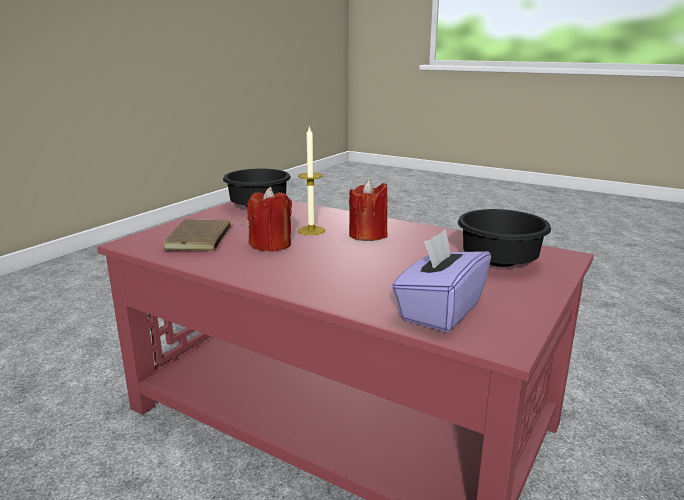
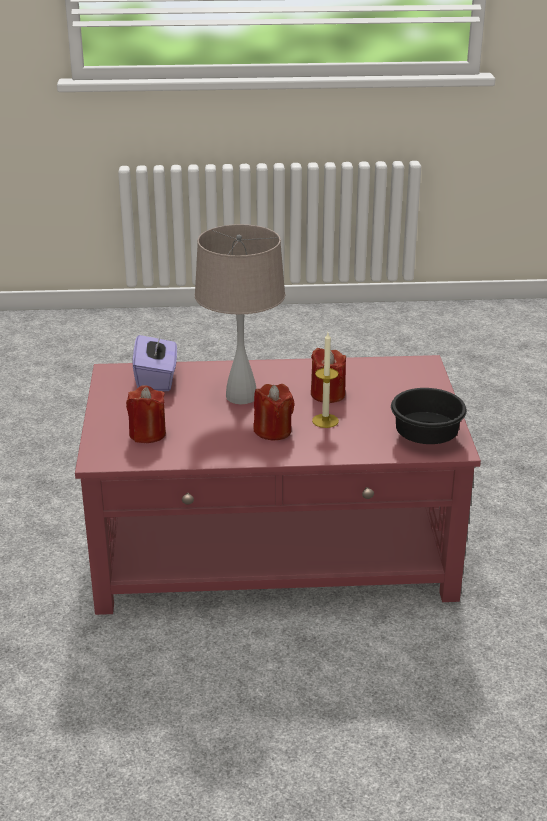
camera: 145 degrees right, 10 degrees up
brown book [164,219,245,251] -> none
black bowl [458,209,551,267] -> red candle [126,385,166,443]
none -> beige table lamp [195,224,285,404]

